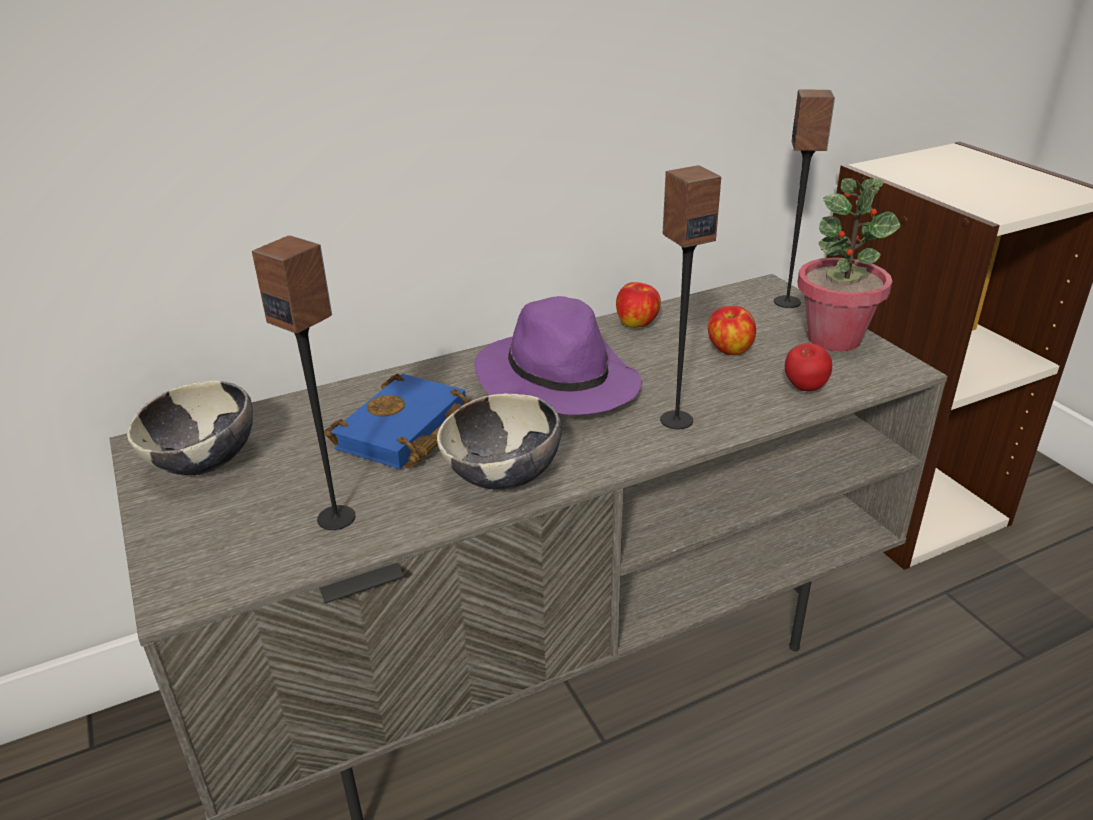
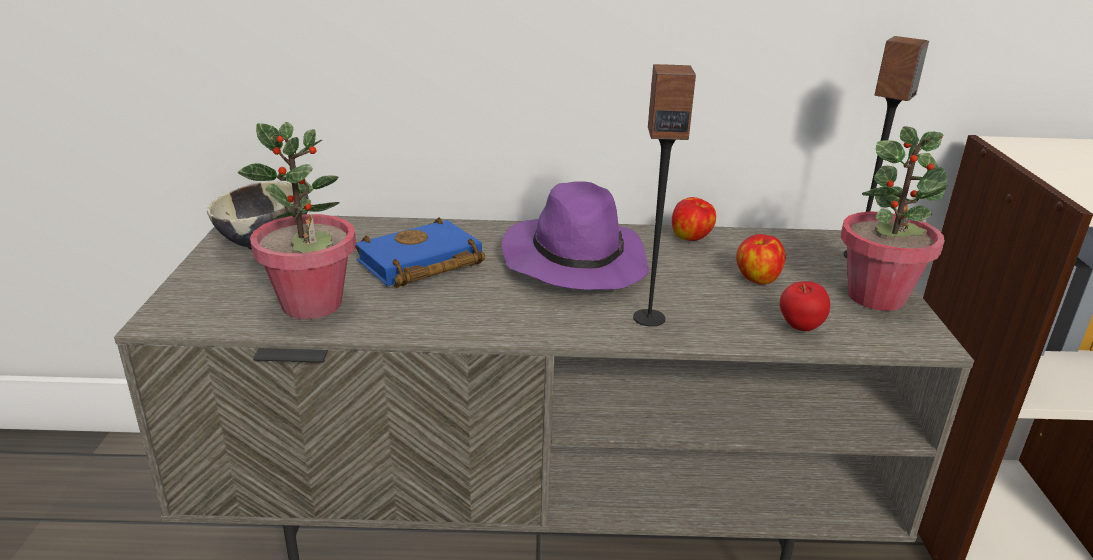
camera: 25 degrees right, 5 degrees down
speaker [252,235,355,530] -> potted plant [238,122,356,319]
bowl [437,393,562,490] -> none

